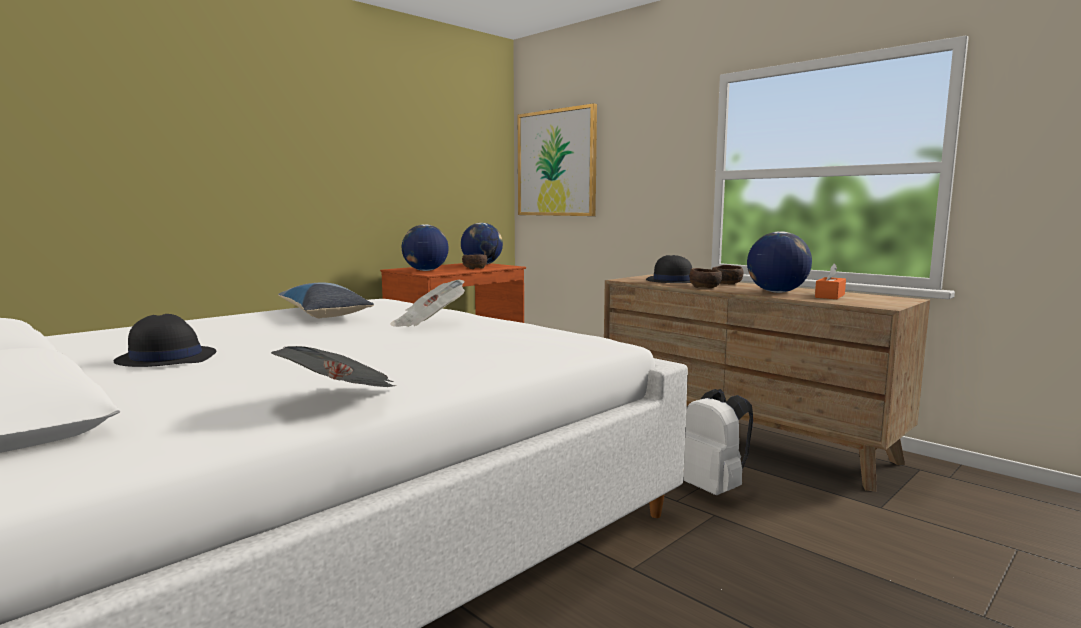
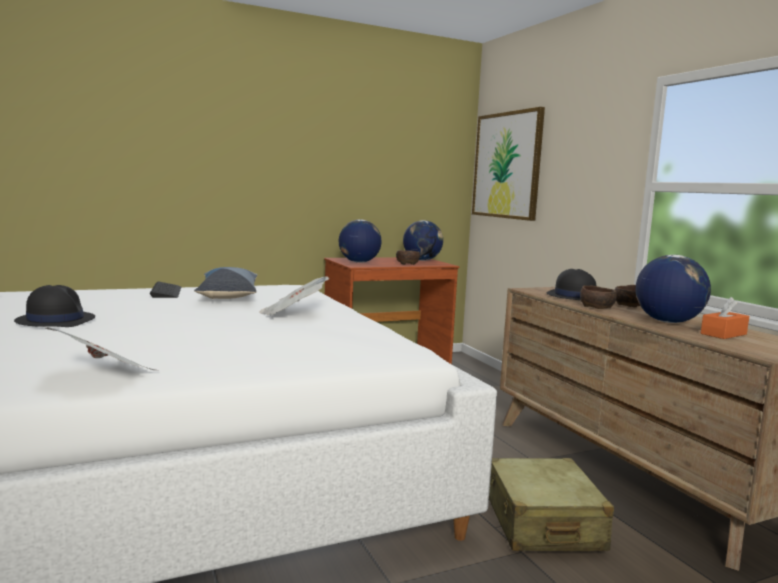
camera: 20 degrees right, 0 degrees up
white backpack [683,389,753,495] -> beige suitcase [489,458,614,551]
none -> keyboard [150,282,181,298]

